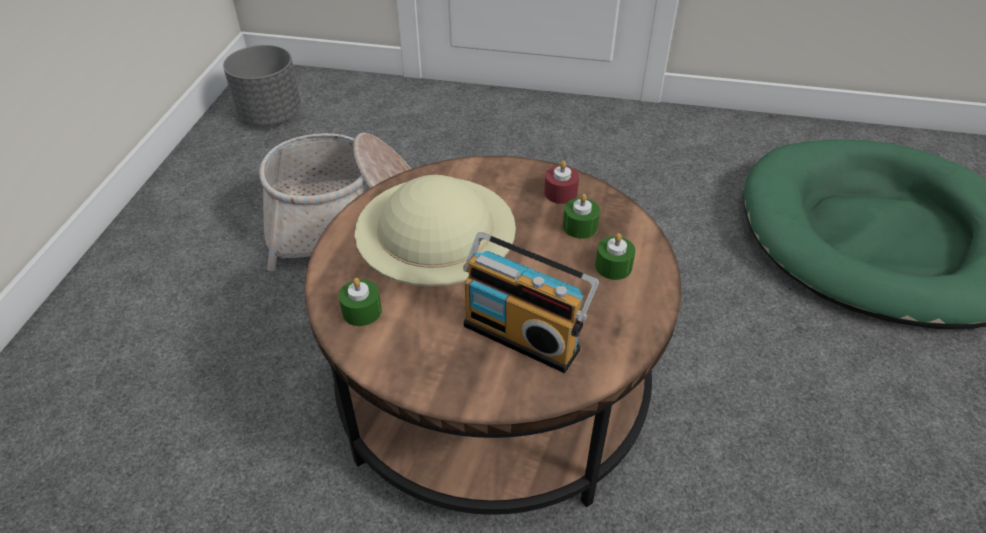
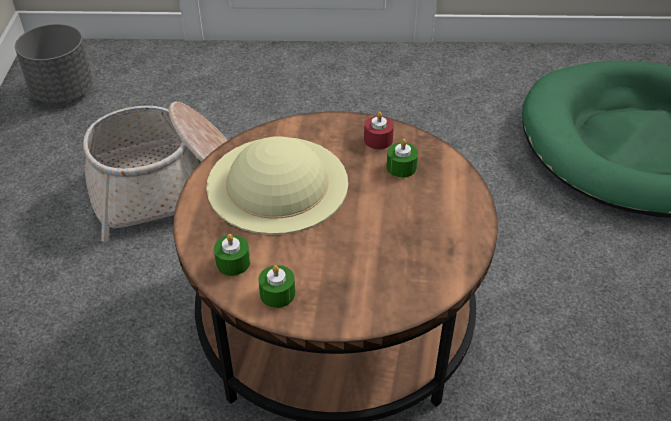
camera: 10 degrees left, 0 degrees up
radio [463,232,599,373] -> none
green candle [595,233,636,280] -> green candle moved to [258,265,295,308]

